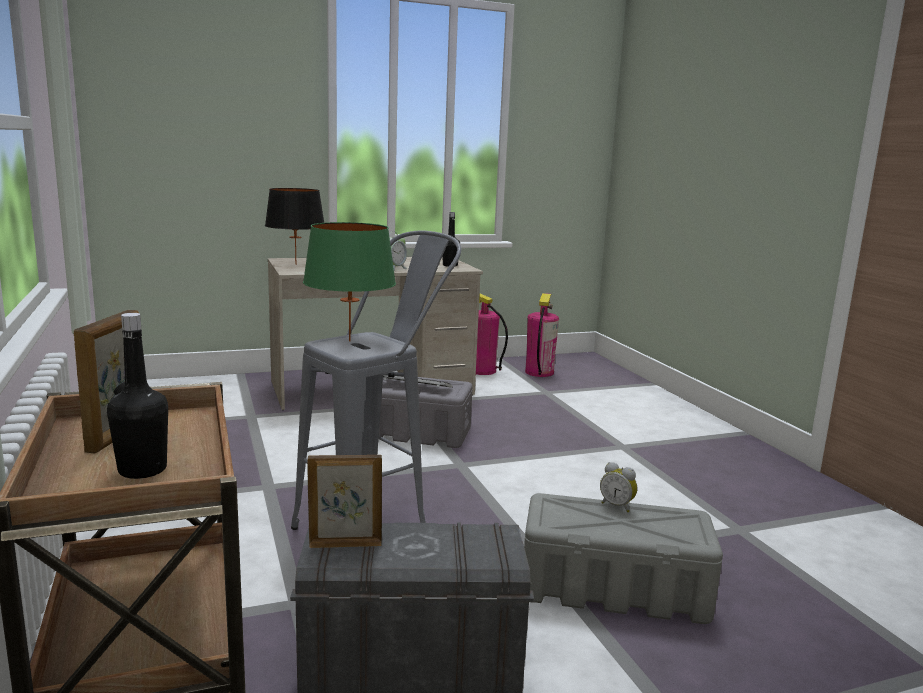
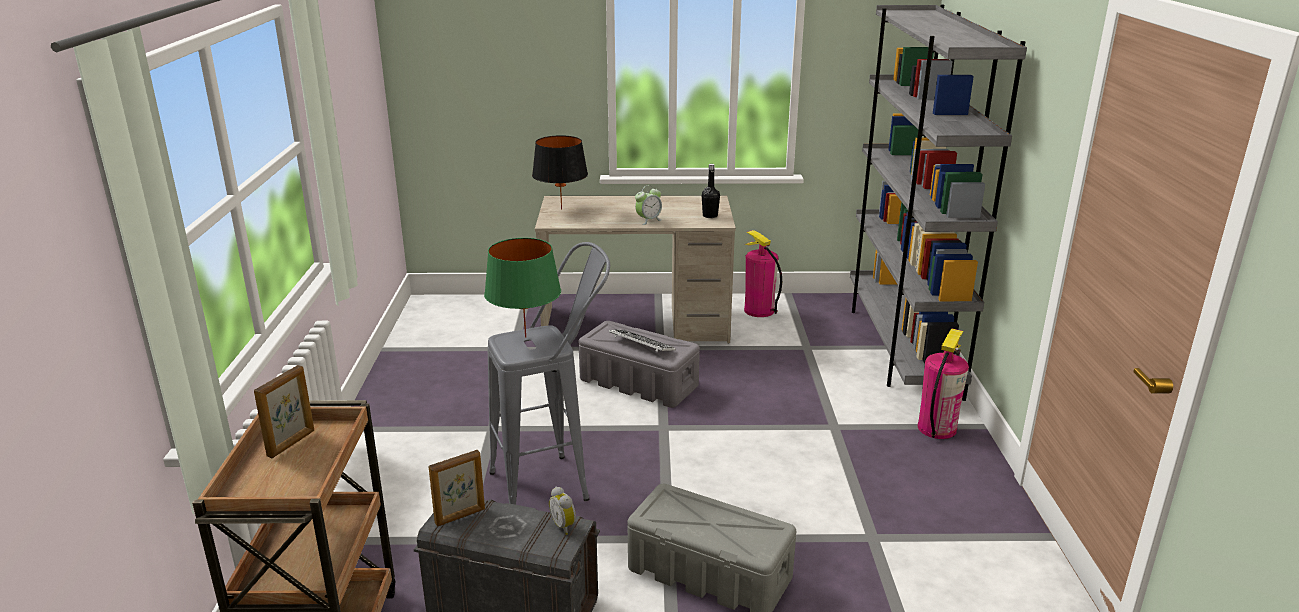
camera: 20 degrees right, 10 degrees up
black bottle [107,313,168,479] -> none
picture frame [307,455,382,548] -> picture frame turned 135 degrees clockwise [429,450,485,527]
fire extinguisher [525,293,559,377] -> fire extinguisher moved to [918,329,969,439]
alarm clock [600,462,637,512] -> alarm clock moved to [549,487,576,535]
none -> grey bookcase [850,4,1027,401]

